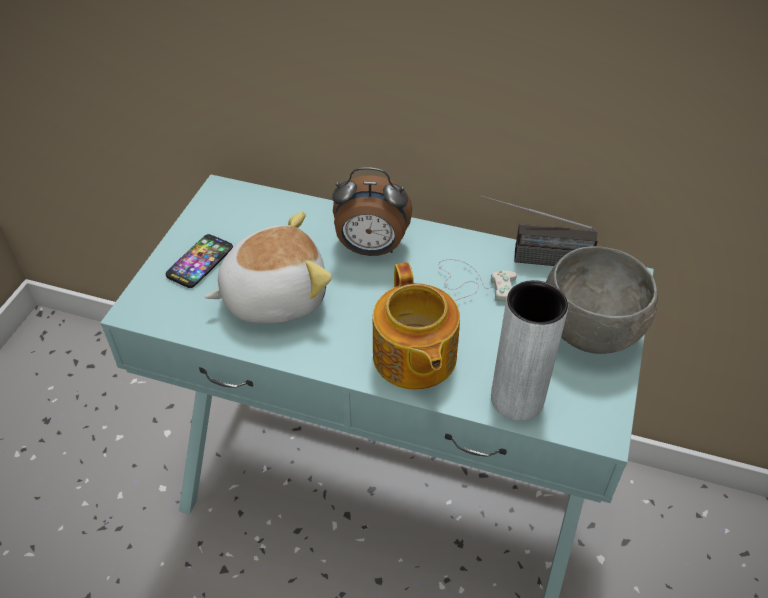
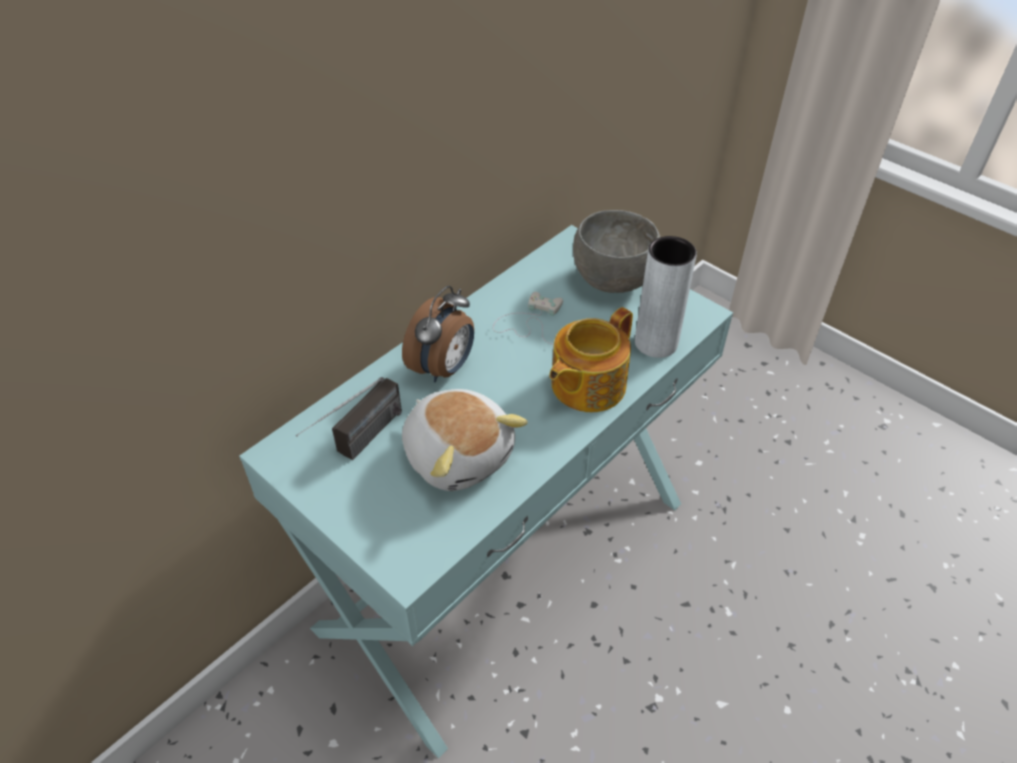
camera: 65 degrees left, 0 degrees up
phone [166,234,233,288] -> none
plush toy [205,212,332,324] -> plush toy turned 135 degrees clockwise [402,389,528,491]
teapot [373,262,460,390] -> teapot turned 120 degrees clockwise [549,307,633,412]
radio [480,195,598,266] -> radio moved to [296,377,402,460]

